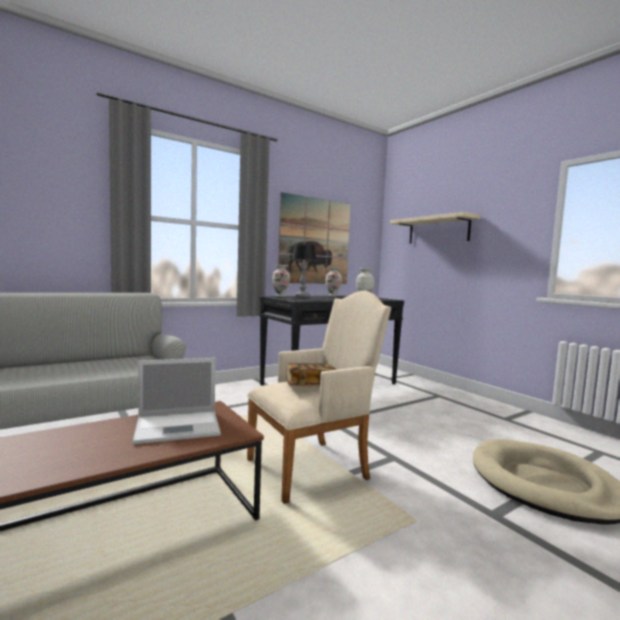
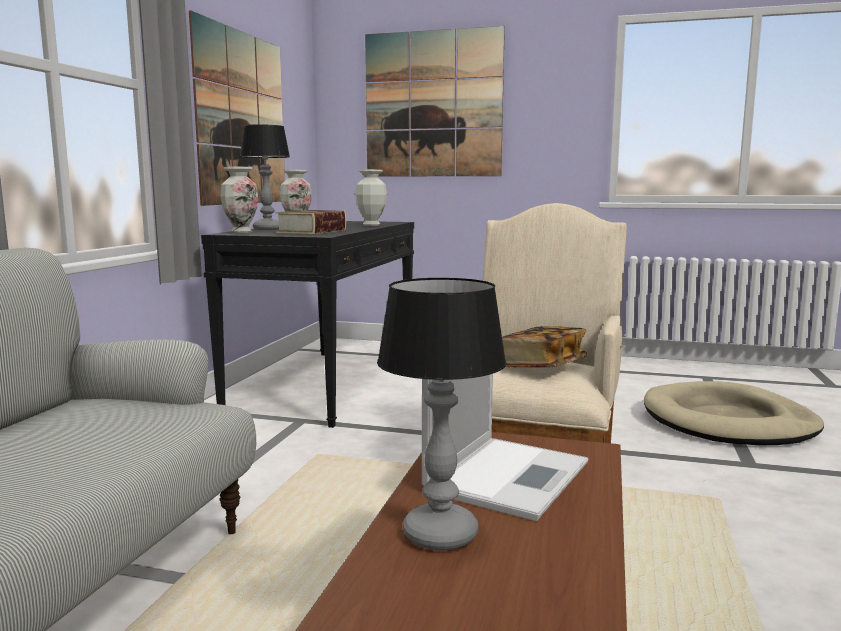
camera: 40 degrees left, 5 degrees up
beige shelf [390,212,480,244] -> picture [365,26,505,177]
none -> book [276,210,346,234]
none -> table lamp [377,278,506,550]

